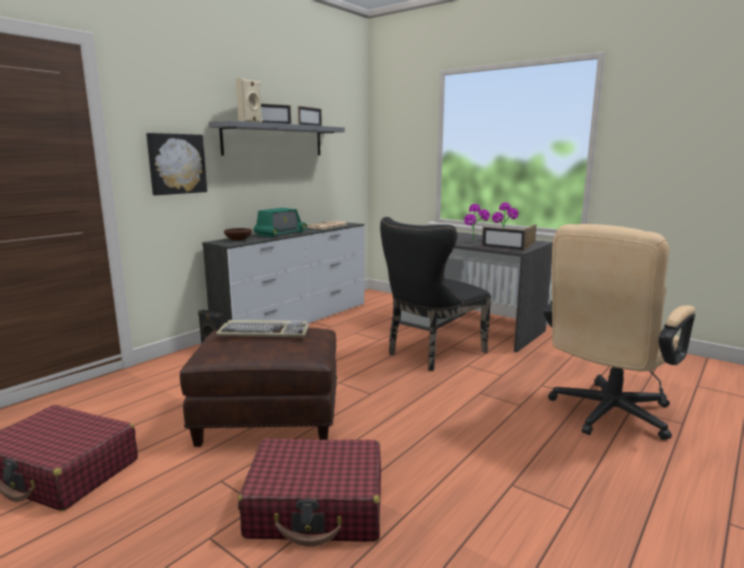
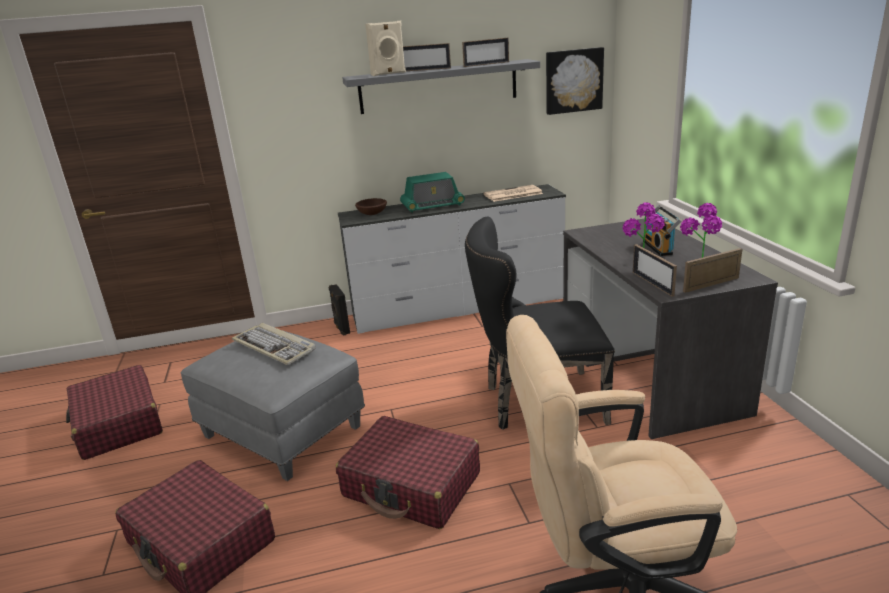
camera: 40 degrees right, 10 degrees up
picture [146,133,207,195] -> picture moved to [546,47,604,115]
brown ottoman [180,327,337,447] -> grey ottoman [181,330,365,481]
none -> red suitcase [336,416,480,529]
none -> radio [645,206,681,256]

